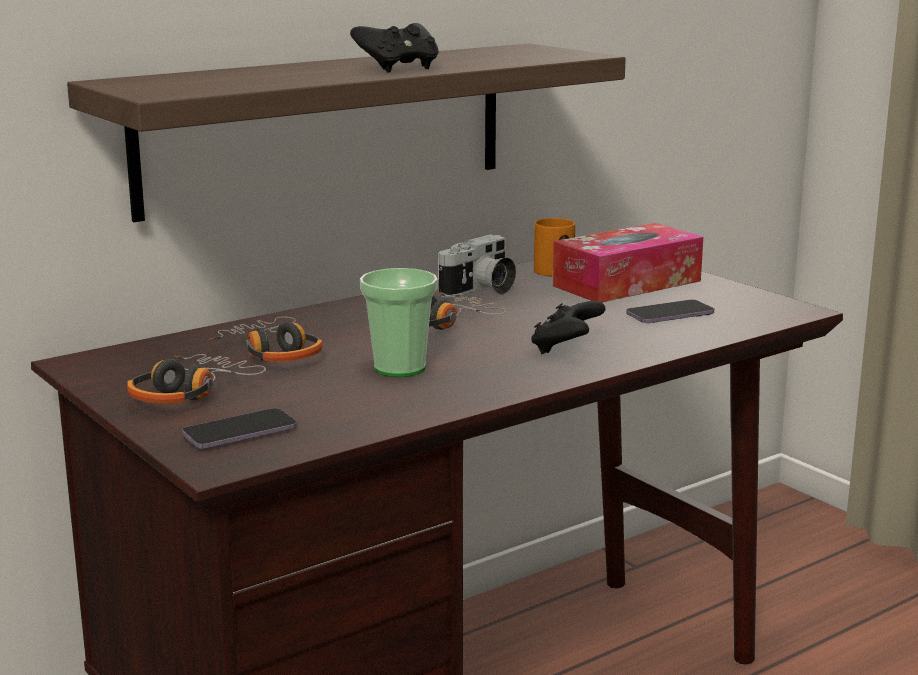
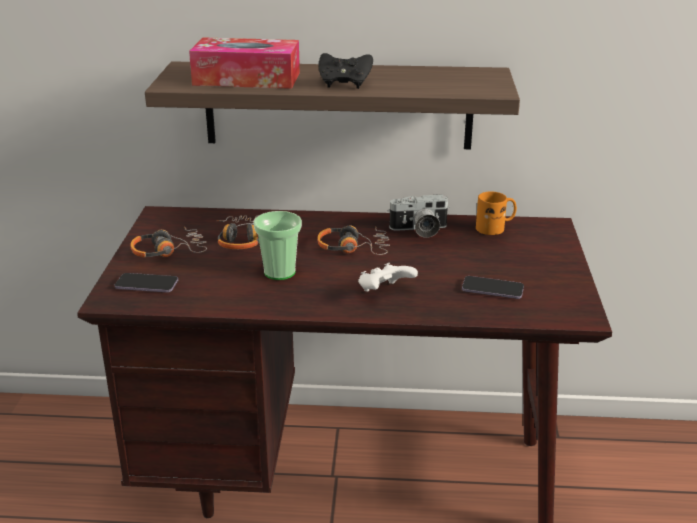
camera: 40 degrees right, 10 degrees up
black game controller [531,301,605,354] -> white game controller [358,263,418,292]
tissue box [553,223,703,302] -> tissue box moved to [189,37,300,89]

